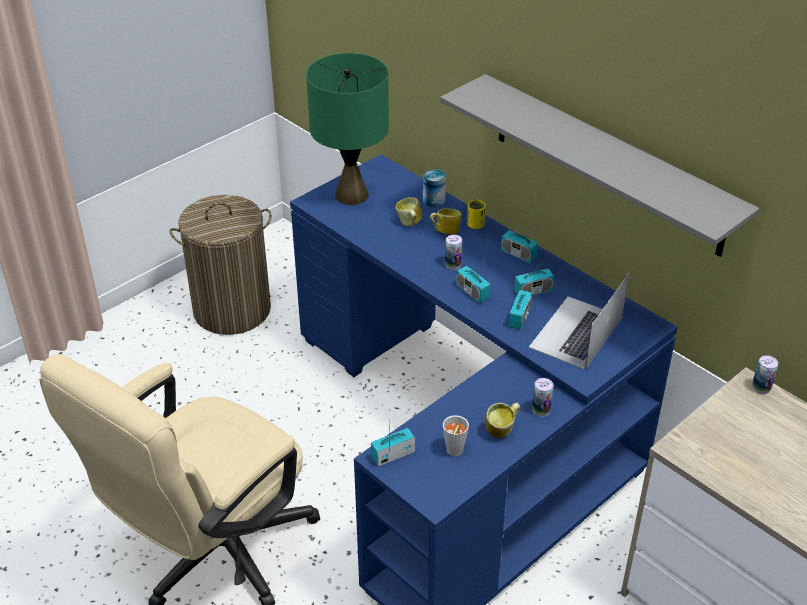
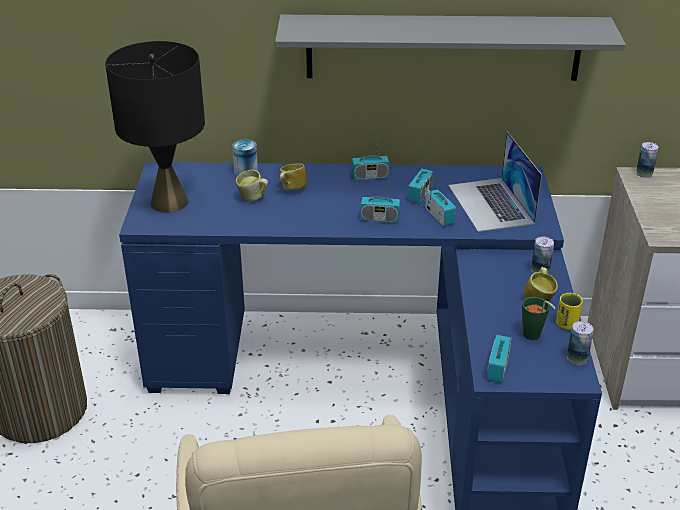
camera: 45 degrees left, 5 degrees down
green table lamp [306,53,389,205] -> black table lamp [105,41,205,213]
grey cup [443,415,469,456] -> green cup [522,297,555,340]
can [445,235,463,270] -> can moved to [567,321,594,365]
yellow cup [467,200,486,229] -> yellow cup moved to [556,293,583,330]

